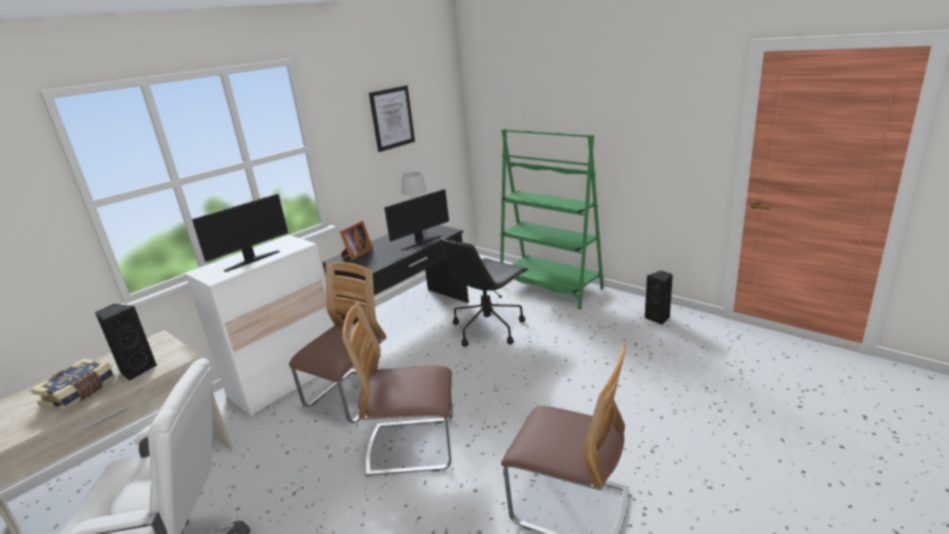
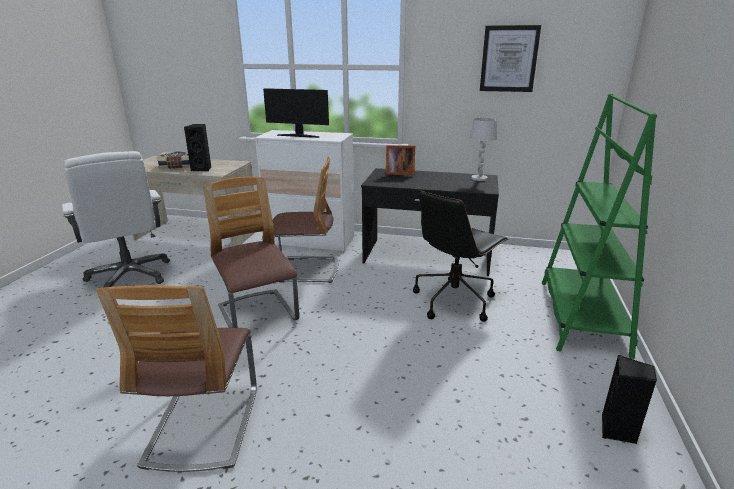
camera: 60 degrees right, 0 degrees up
monitor [384,189,449,250] -> none
black office chair [440,237,529,347] -> black office chair turned 60 degrees counterclockwise [413,190,508,322]

